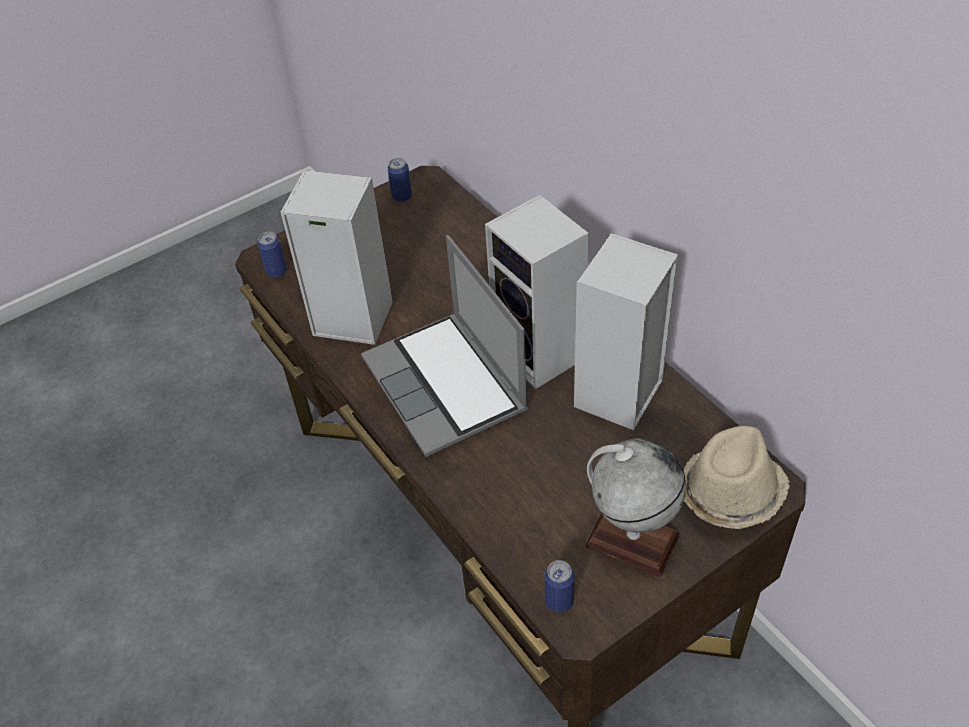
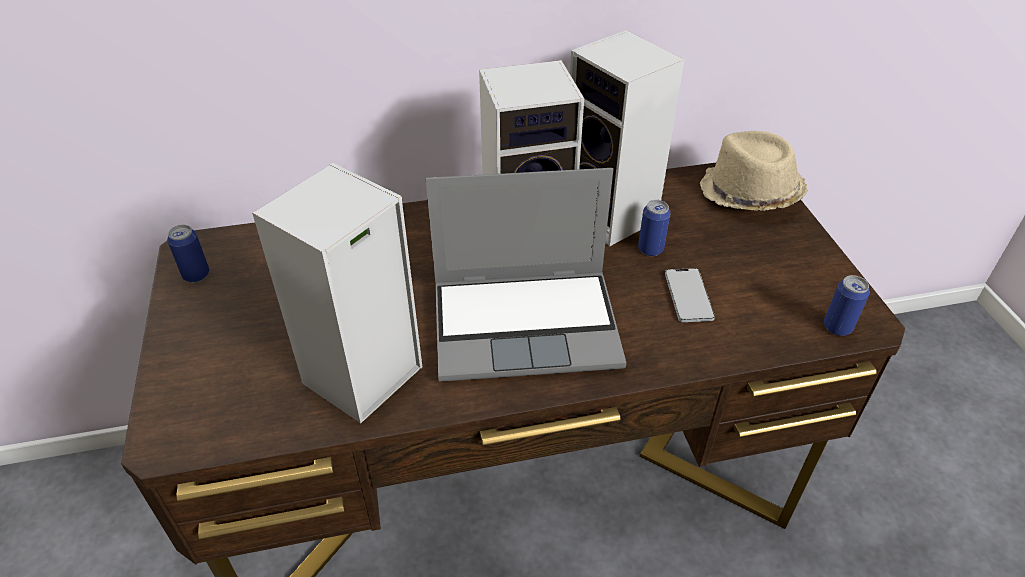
camera: 70 degrees left, 5 degrees down
can [257,232,287,277] -> can moved to [638,200,670,256]
globe [585,439,686,577] -> none
none -> phone [665,268,715,322]

